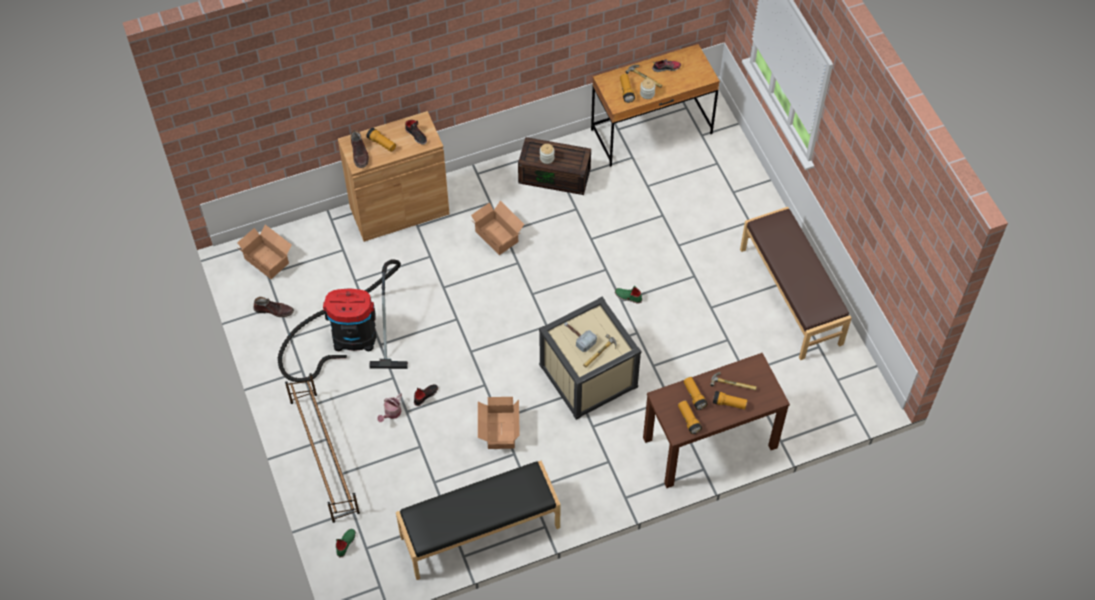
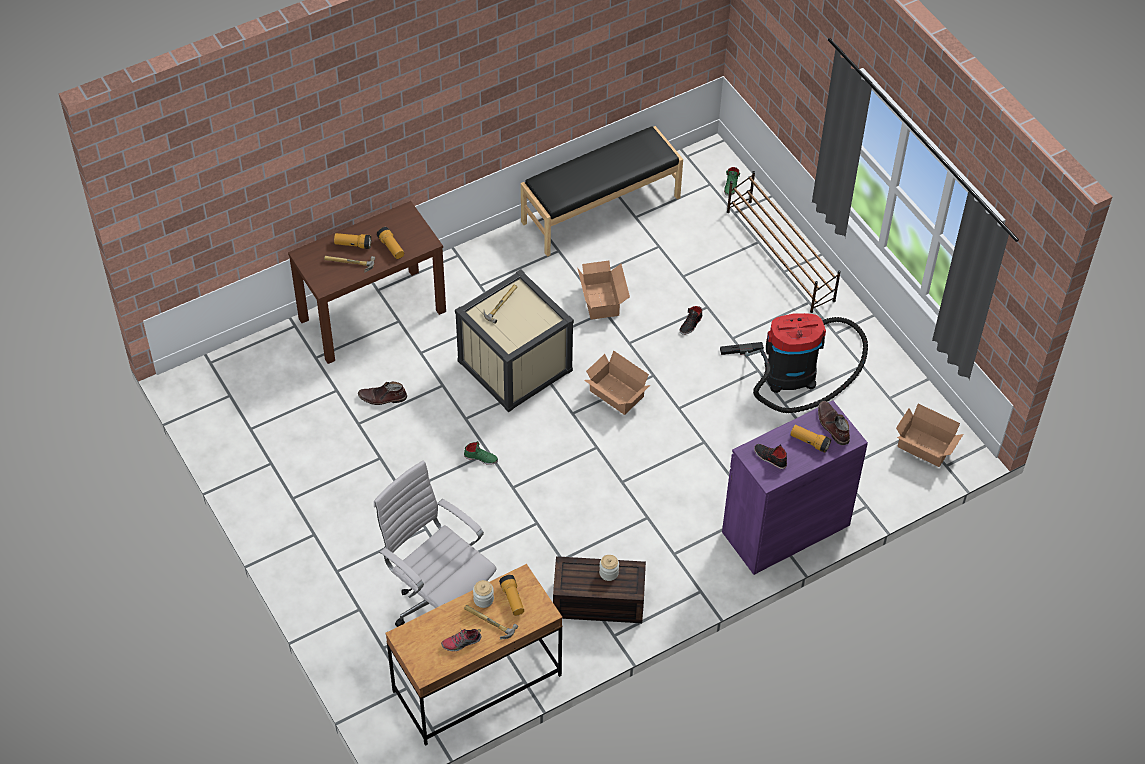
camera: 170 degrees right, 5 degrees down
brown boot [254,297,294,317] -> brown boot moved to [358,382,407,405]
brown cabinet [338,111,449,242] -> purple cabinet [722,401,868,575]
watering can [377,393,402,422] -> none
cardboard box [471,201,524,255] -> cardboard box moved to [584,351,650,415]
hammer [564,322,597,352] -> none
flashlight [678,400,702,434] -> none
brown bench [740,207,851,360] -> none
none -> white office chair [374,461,497,627]

